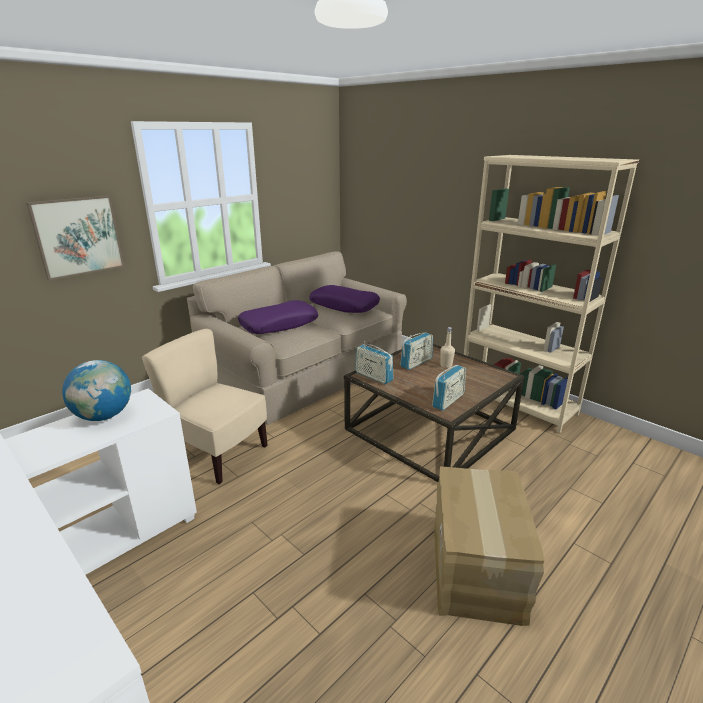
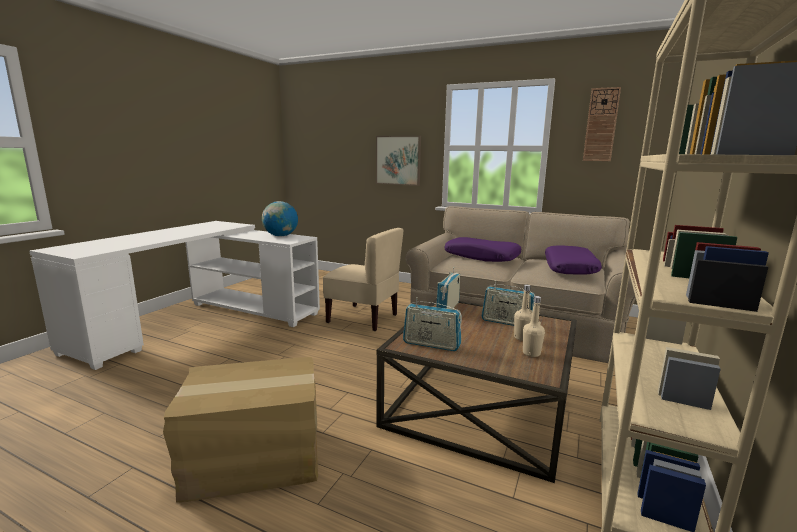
camera: 70 degrees right, 10 degrees down
beige chair [142,329,268,484] -> beige chair turned 105 degrees clockwise [323,228,403,331]
none -> beige bottle [523,296,545,357]
none -> wall clock [583,87,621,161]

